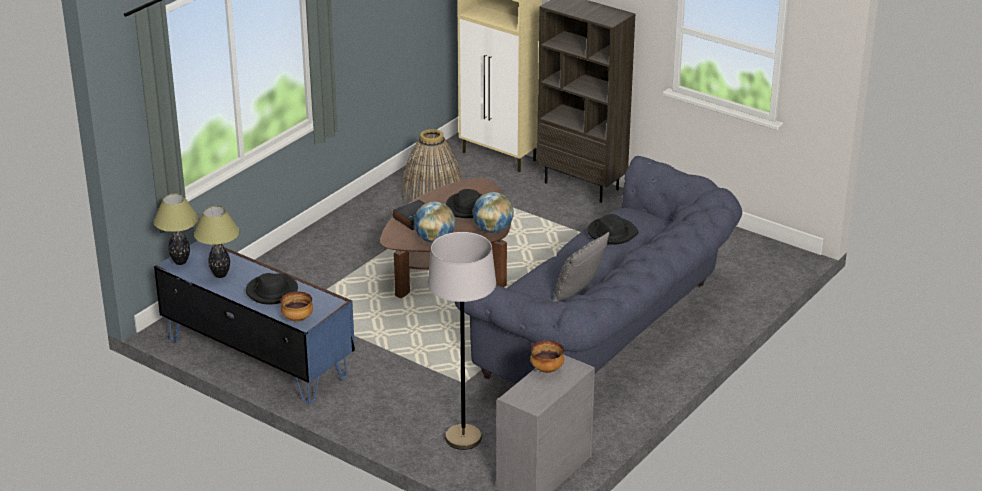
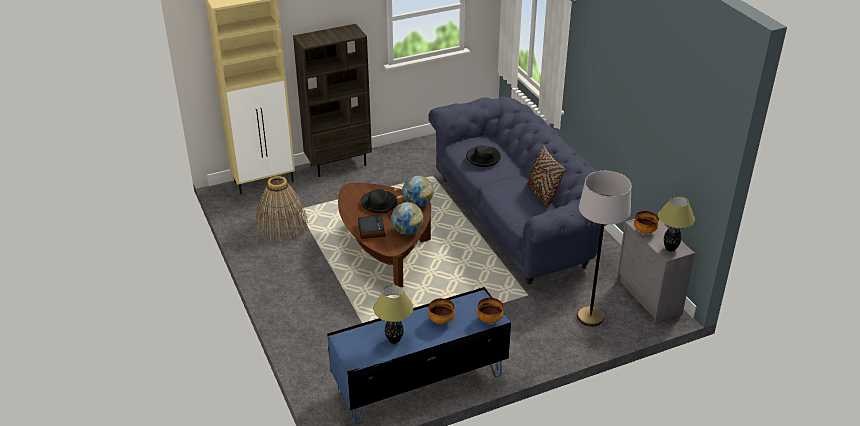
camera: 60 degrees left, 5 degrees up
table lamp [153,194,199,265] -> table lamp moved to [658,196,695,251]
black hat [246,273,298,304] -> bowl [428,298,455,324]
grey pillow [553,232,610,302] -> brown pillow [527,145,565,208]

